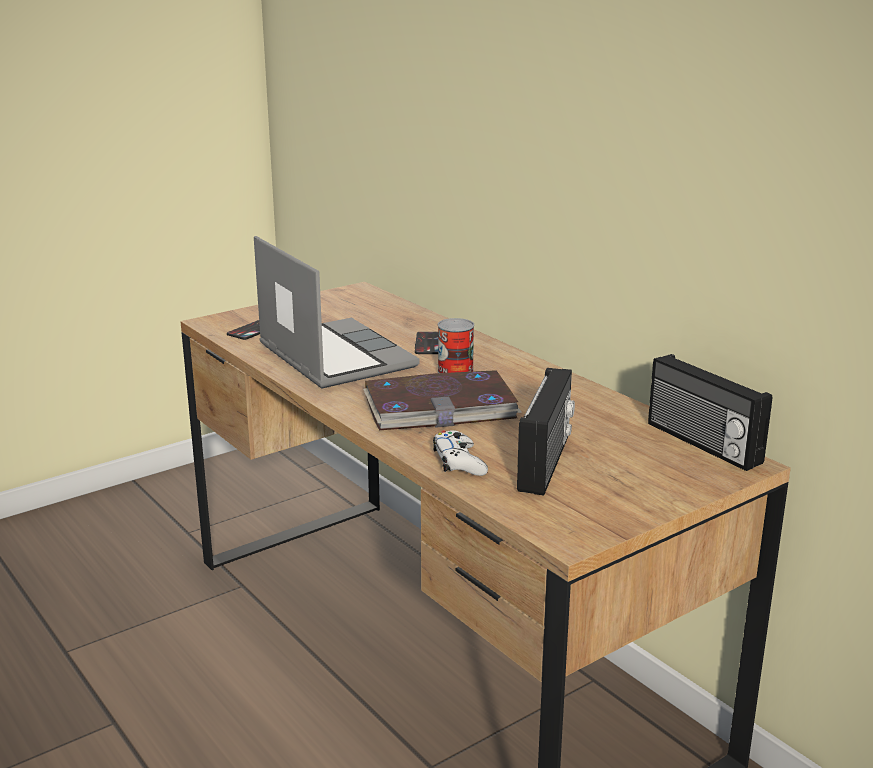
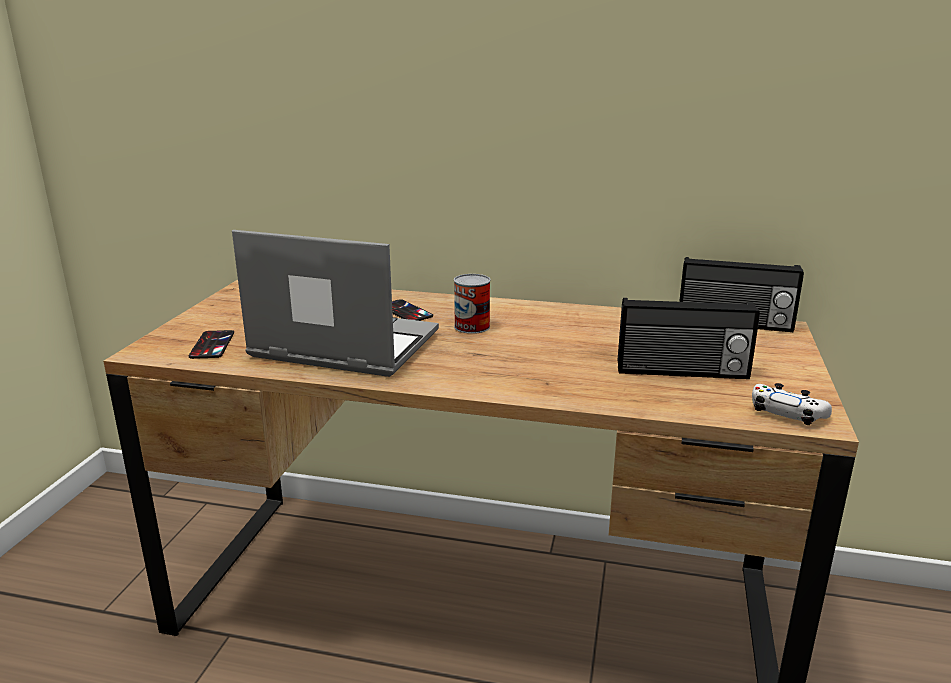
camera: 40 degrees left, 0 degrees up
book [363,370,522,430] -> none
white game controller [433,430,488,476] -> white game controller moved to [752,383,832,425]
radio [517,368,575,496] -> radio turned 120 degrees clockwise [618,298,760,379]

